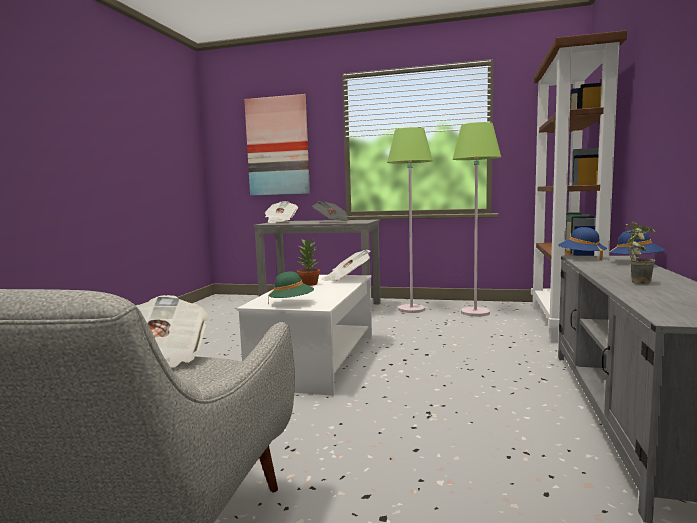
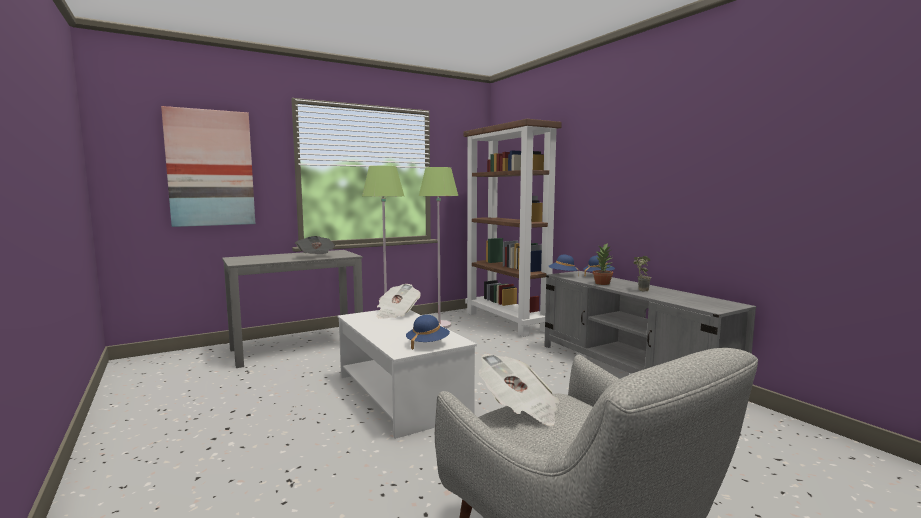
camera: 45 degrees left, 0 degrees up
newspaper [265,201,298,223] -> none
green hat [268,271,314,305] -> blue hat [406,315,450,350]
potted plant [297,238,320,286] -> potted plant moved to [593,244,613,285]

